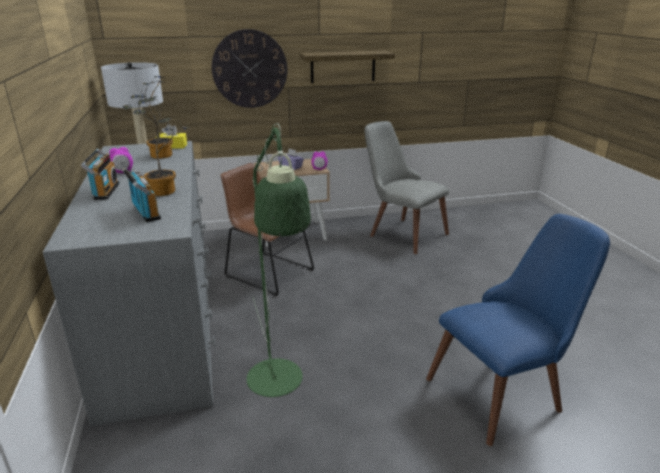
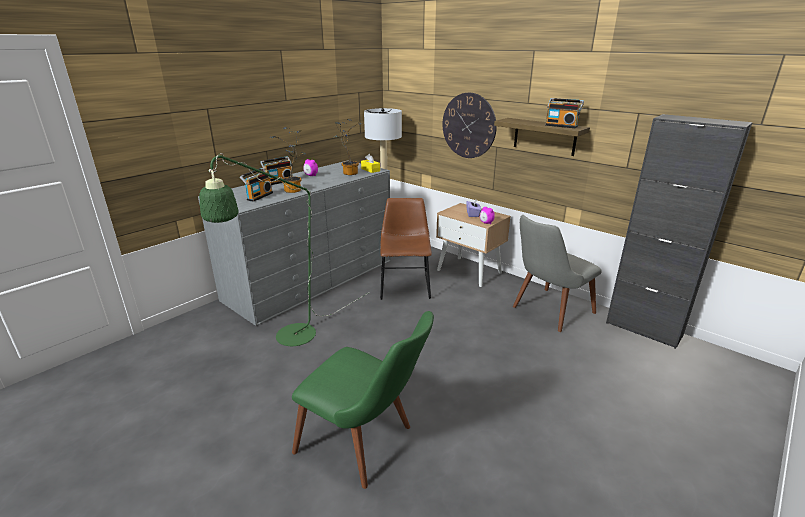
camera: 55 degrees right, 0 degrees up
grey chair [364,121,449,254] -> grey chair turned 135 degrees counterclockwise [513,215,602,332]
blue chair [426,214,610,446] -> green chair [292,311,434,489]
none -> radio [545,98,584,128]
none -> black cabinet [606,114,753,349]

